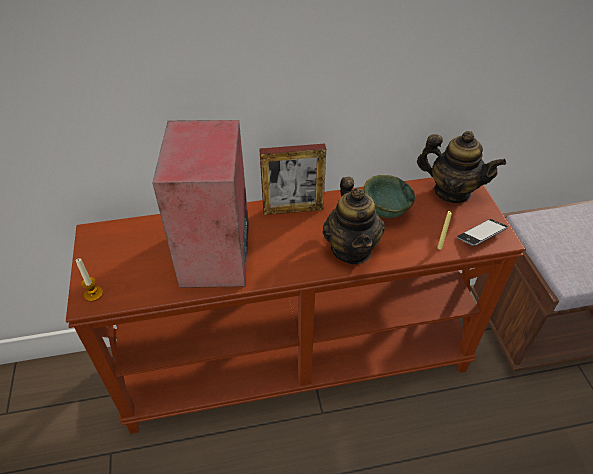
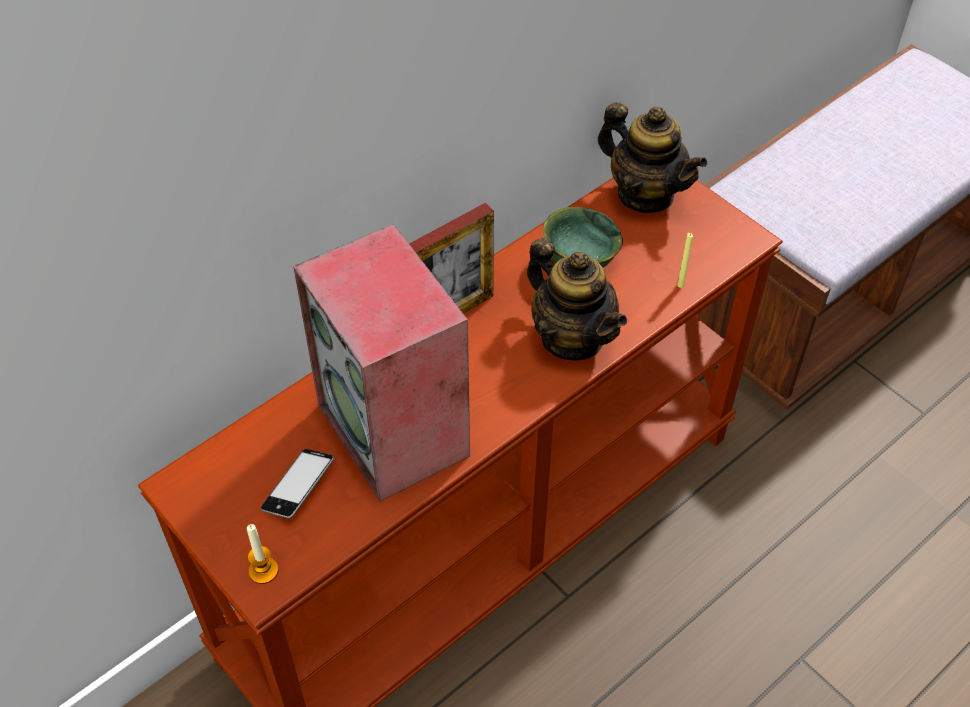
camera: 30 degrees left, 5 degrees up
teapot [417,131,506,203] -> teapot turned 45 degrees clockwise [598,102,707,213]
phone [457,219,508,246] -> phone moved to [261,449,334,519]

